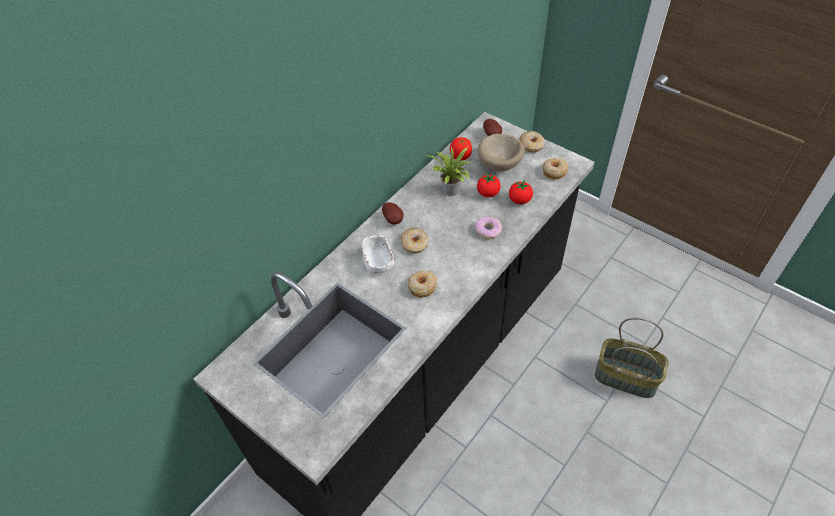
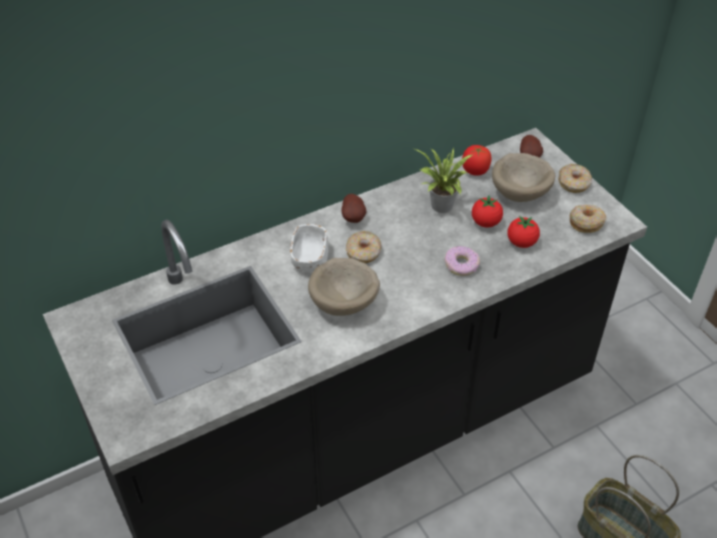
camera: 20 degrees right, 5 degrees down
donut [408,270,437,298] -> beige bowl [308,258,380,316]

